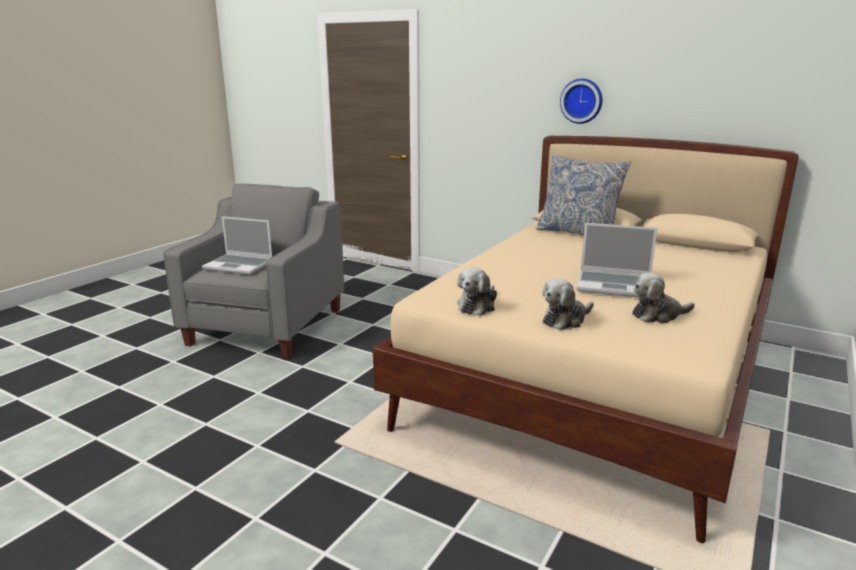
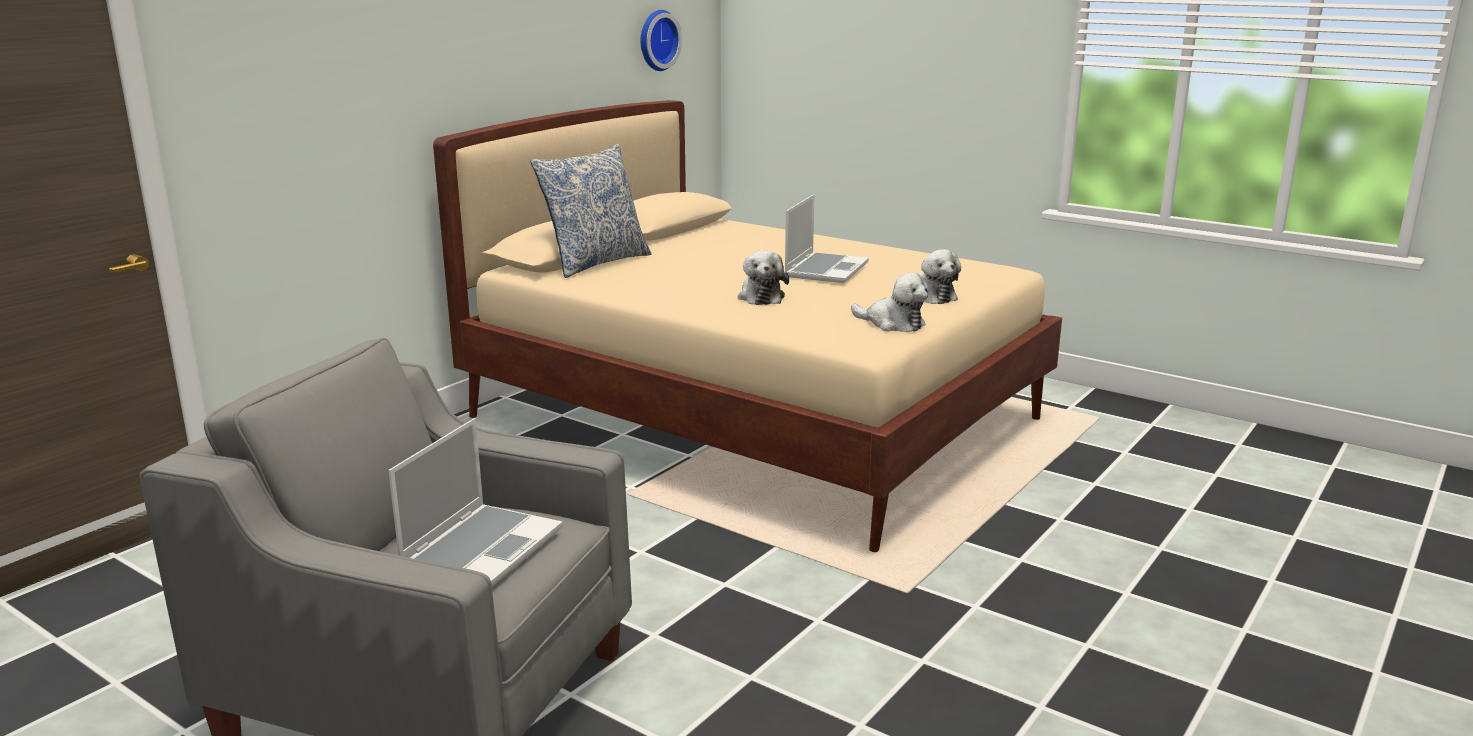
camera: 85 degrees left, 0 degrees up
wall clock [560,78,602,124] -> wall clock moved to [640,10,682,71]
plush toy [632,273,695,323] -> plush toy moved to [738,250,789,305]

